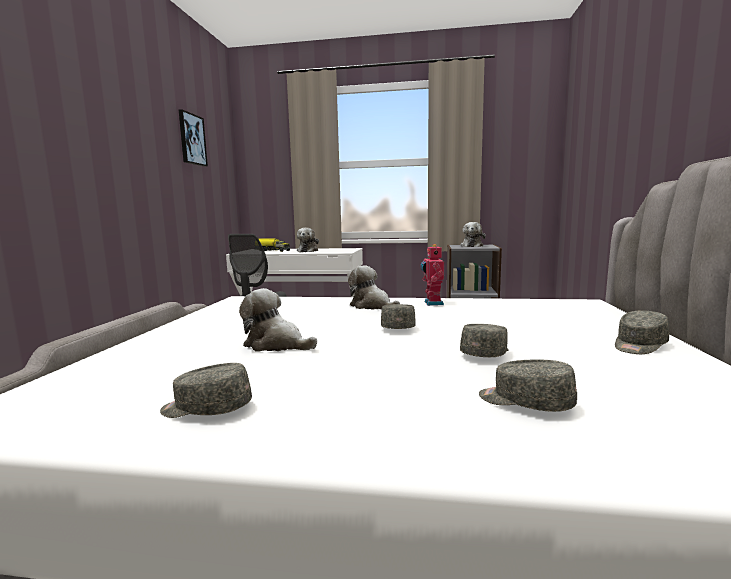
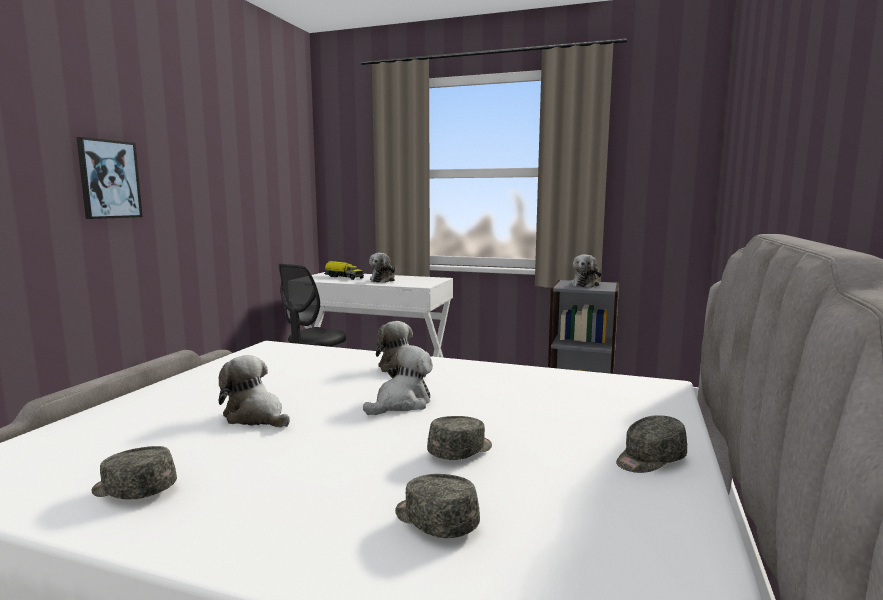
camera: 10 degrees right, 0 degrees up
picture [179,109,208,167] -> picture moved to [76,137,143,219]
grey cap [381,304,416,329] -> plush toy [363,345,433,415]
toy robot [420,244,445,306] -> none

